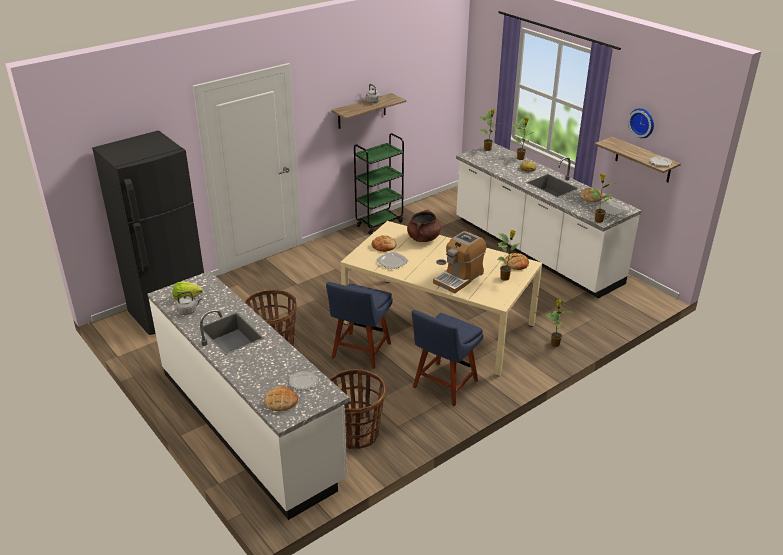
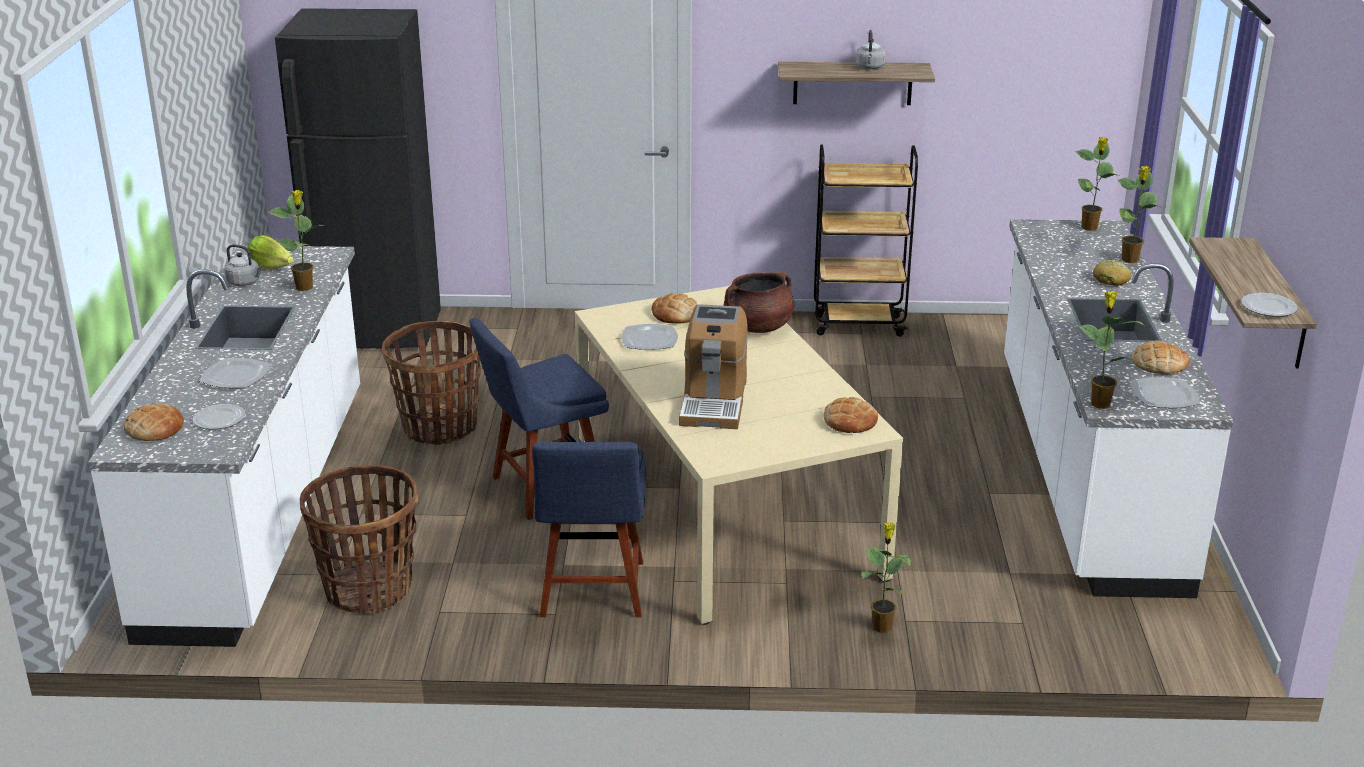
camera: 40 degrees right, 5 degrees down
green cart [354,133,404,235] -> brown cart [814,144,918,337]
blue chair [412,310,483,406] -> blue chair turned 75 degrees counterclockwise [532,442,646,617]
coffee machine [433,231,486,294] -> coffee machine turned 75 degrees counterclockwise [679,304,748,429]
potted plant [497,230,524,281] -> potted plant moved to [267,190,323,291]
wall clock [628,108,654,138] -> none
none -> plate [200,358,271,388]

